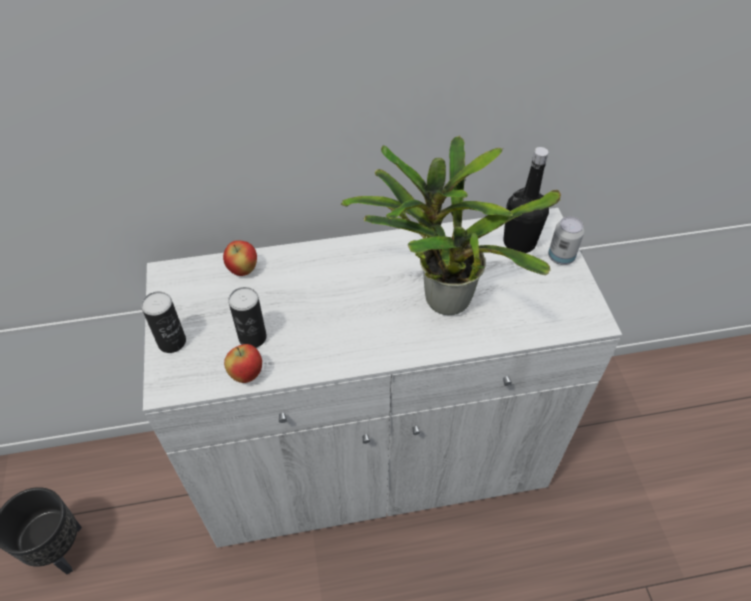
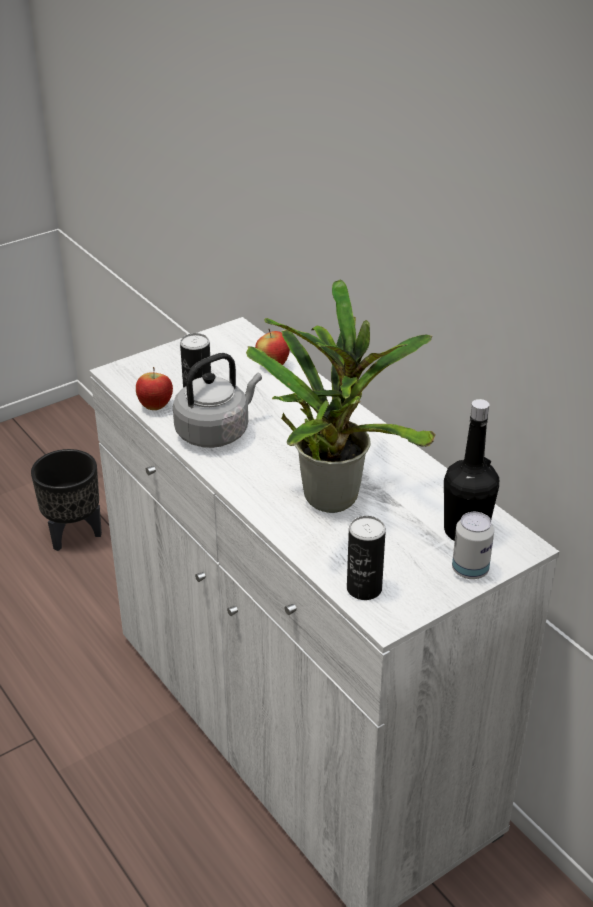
camera: 65 degrees right, 15 degrees down
can [141,291,186,353] -> can moved to [347,516,386,600]
none -> grey kettle [173,353,262,448]

